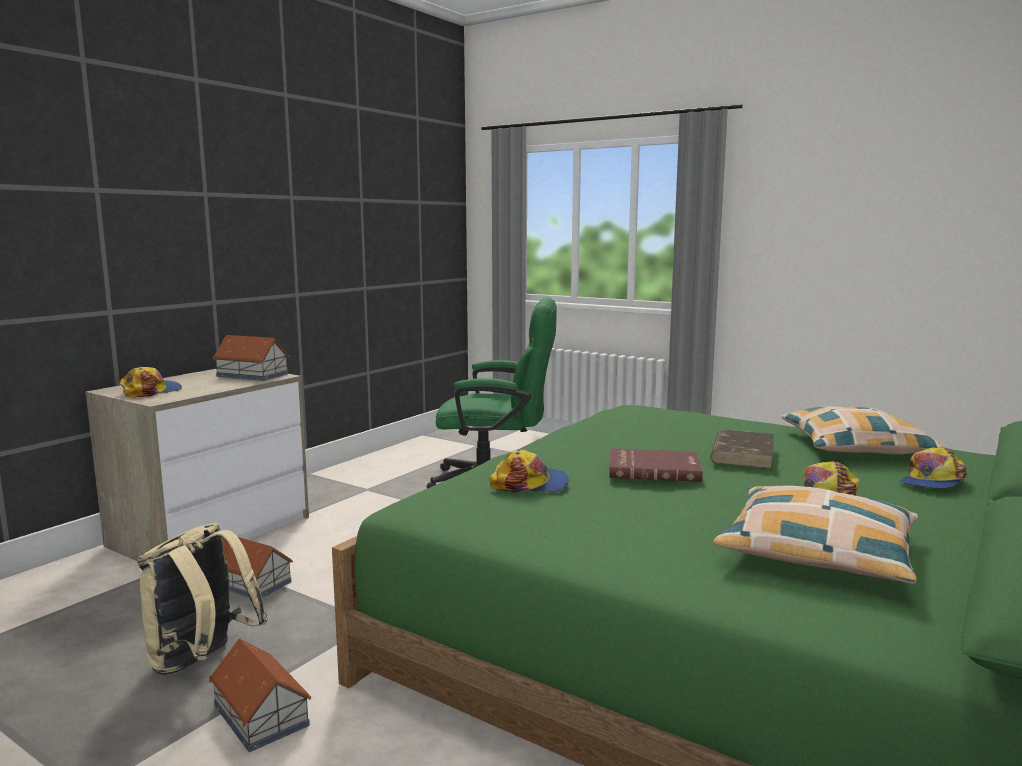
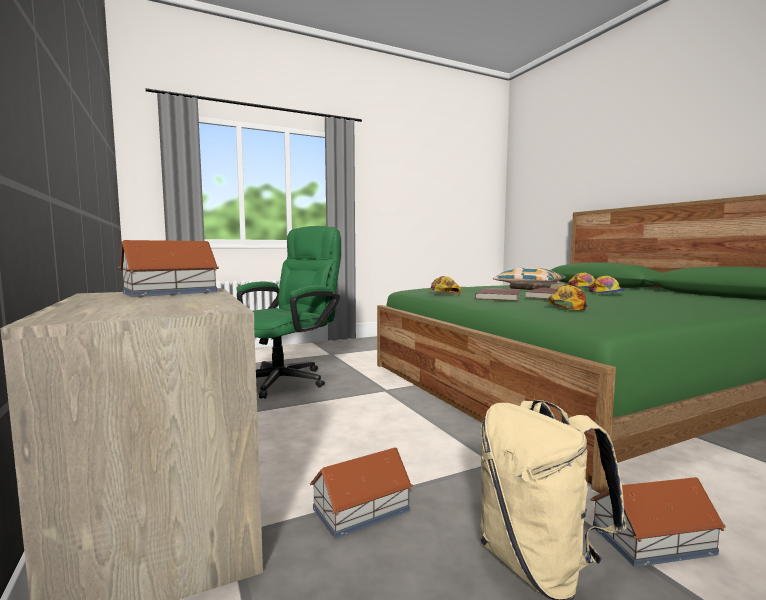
camera: 60 degrees left, 5 degrees down
cap [119,367,182,397] -> cap moved to [426,276,461,294]
pillow [713,486,918,584] -> none
none -> red book [475,288,520,301]

